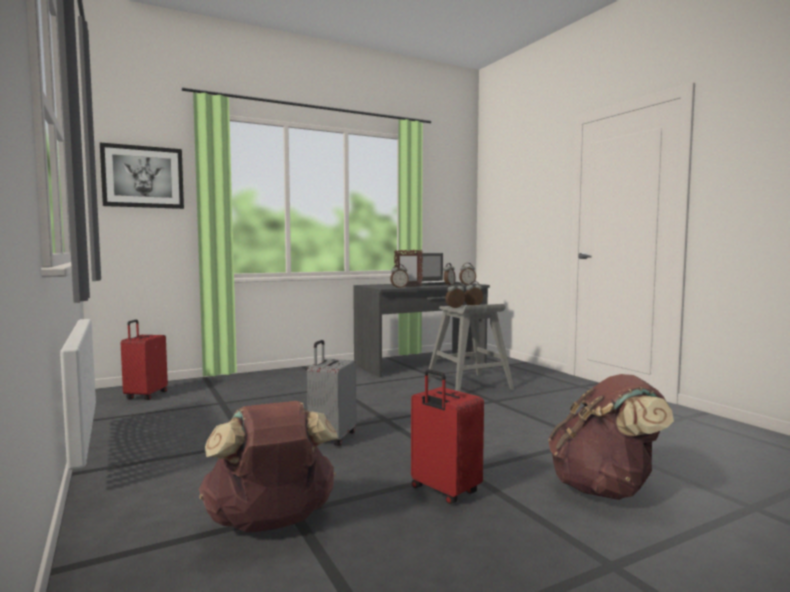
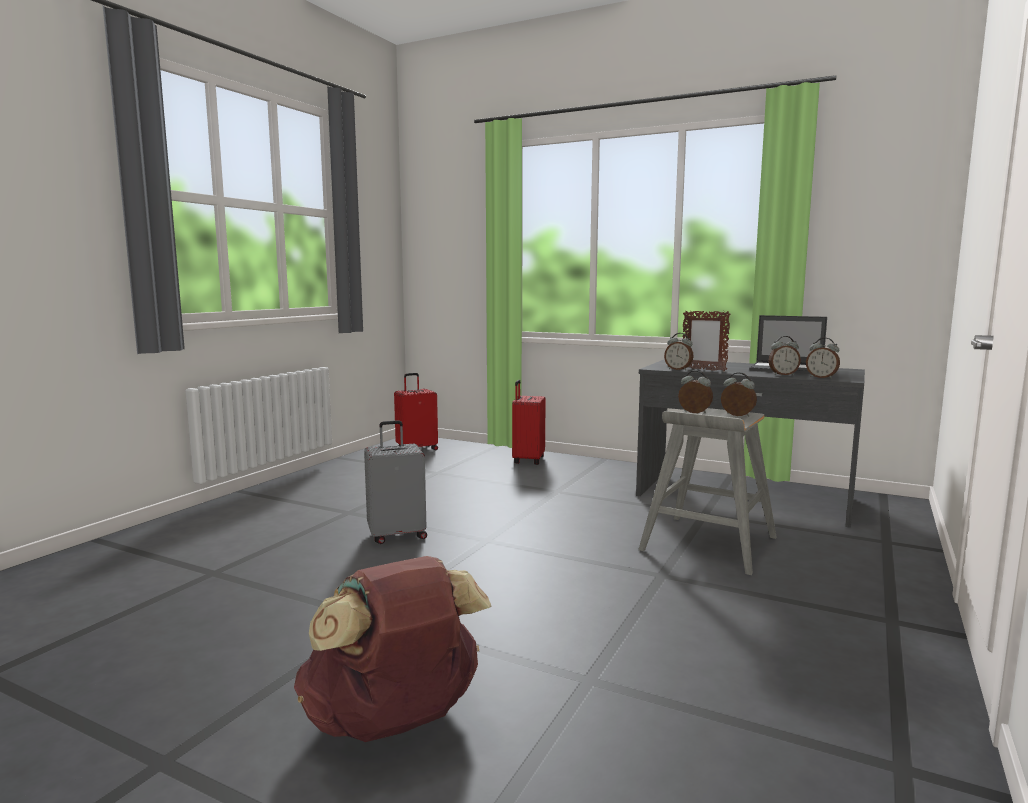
camera: 55 degrees right, 5 degrees up
picture [100,143,184,209] -> none
brown backpack [199,401,338,533] -> none
red suitcase [411,369,484,504] -> red suitcase moved to [512,380,546,465]

